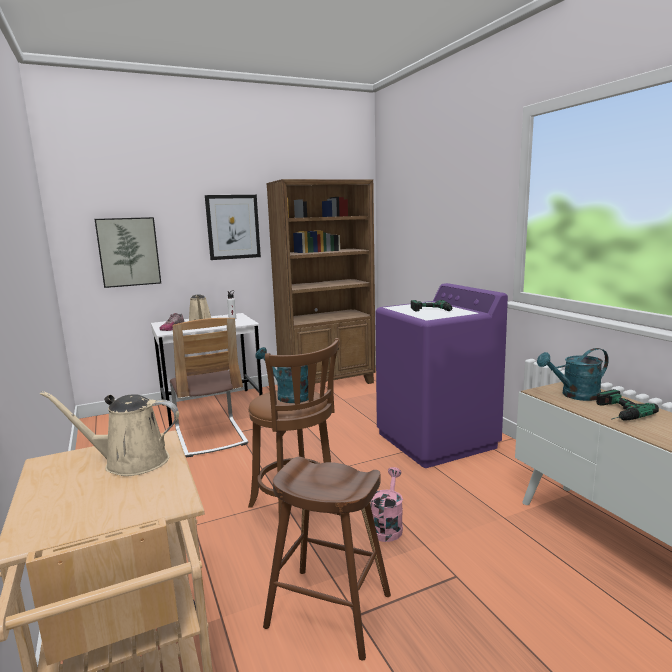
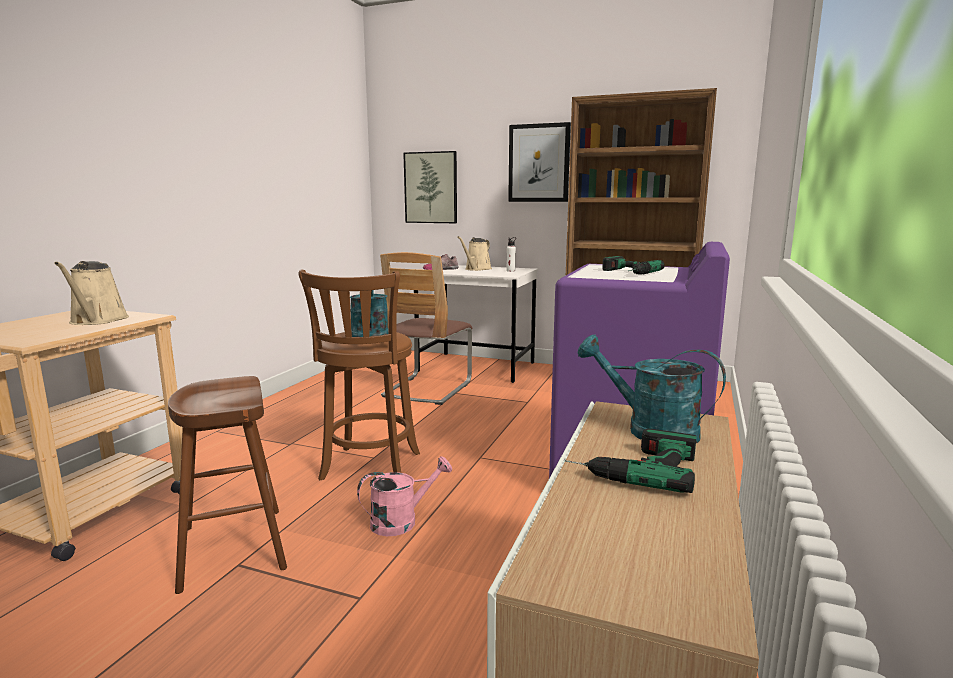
camera: 45 degrees right, 0 degrees up
beige watering can [40,391,179,476] -> beige watering can turned 150 degrees counterclockwise [54,261,129,325]

